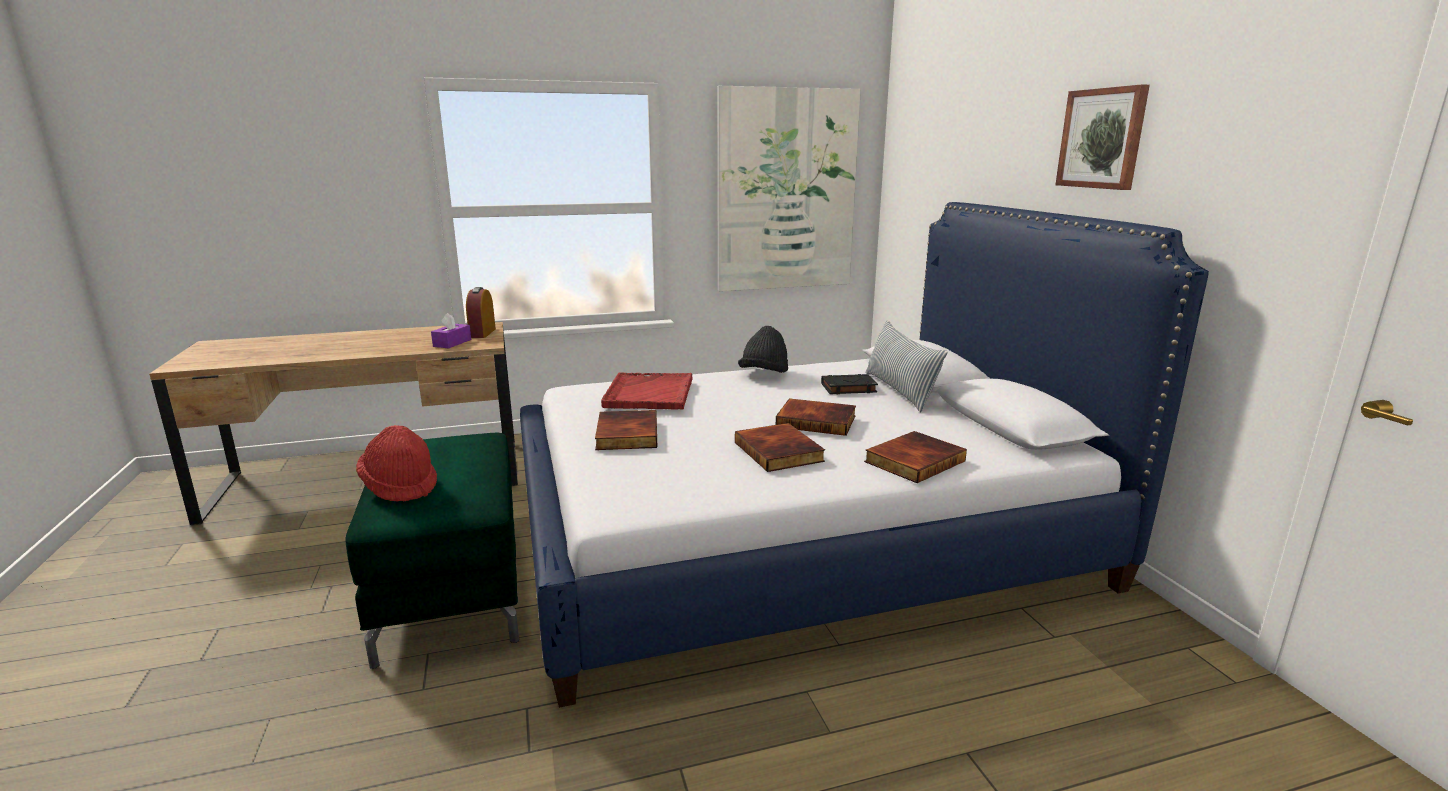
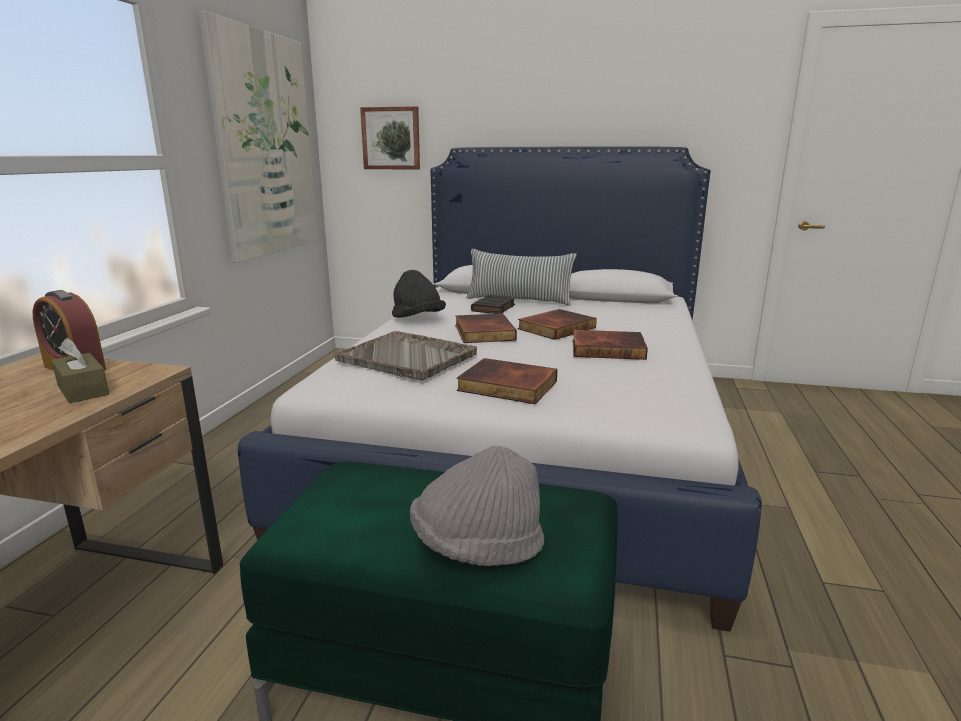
camera: 60 degrees left, 0 degrees up
red hat [356,425,437,502] -> grey hat [410,446,544,566]
purple tissue box [431,313,471,348] -> brown tissue box [51,338,109,403]
red tray [601,372,693,410] -> grey tray [334,331,477,381]
book [864,431,967,483] -> book moved to [455,314,517,343]
picture [1055,84,1150,190] -> picture moved to [360,106,420,170]

